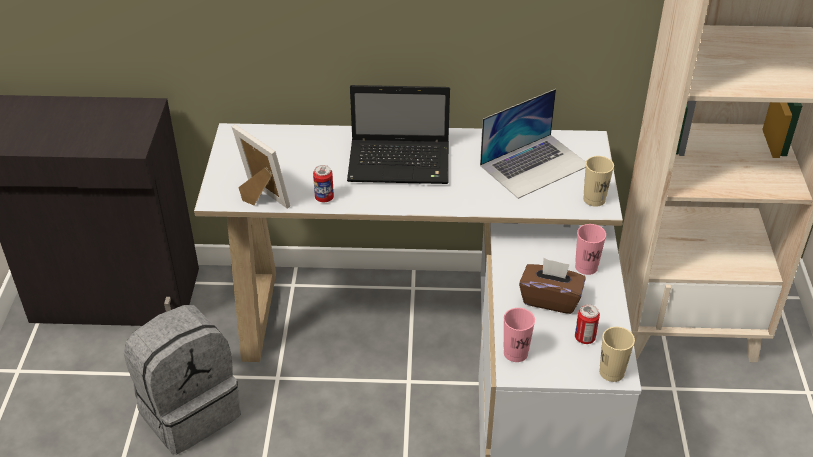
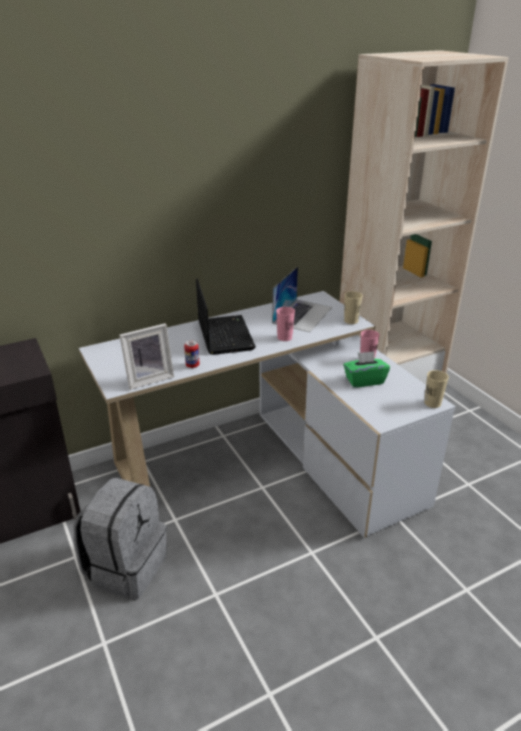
camera: 30 degrees left, 10 degrees down
picture frame [232,124,290,208] -> picture frame turned 135 degrees clockwise [119,323,174,390]
laptop [347,85,450,184] -> laptop turned 75 degrees counterclockwise [196,279,256,355]
pink cup [504,308,535,362] -> pink cup moved to [276,307,295,341]
brown tissue box [519,258,586,314] -> green tissue box [343,351,390,388]
can [575,304,600,344] -> none

